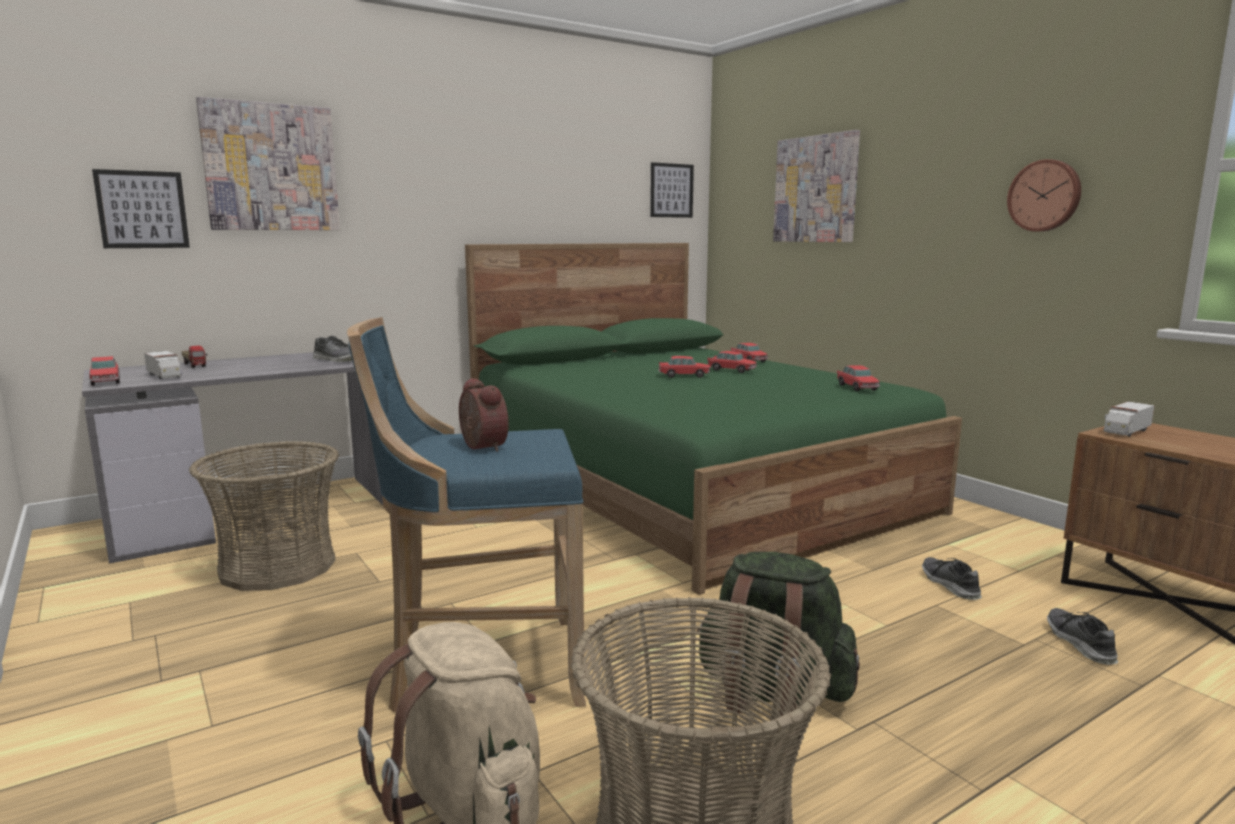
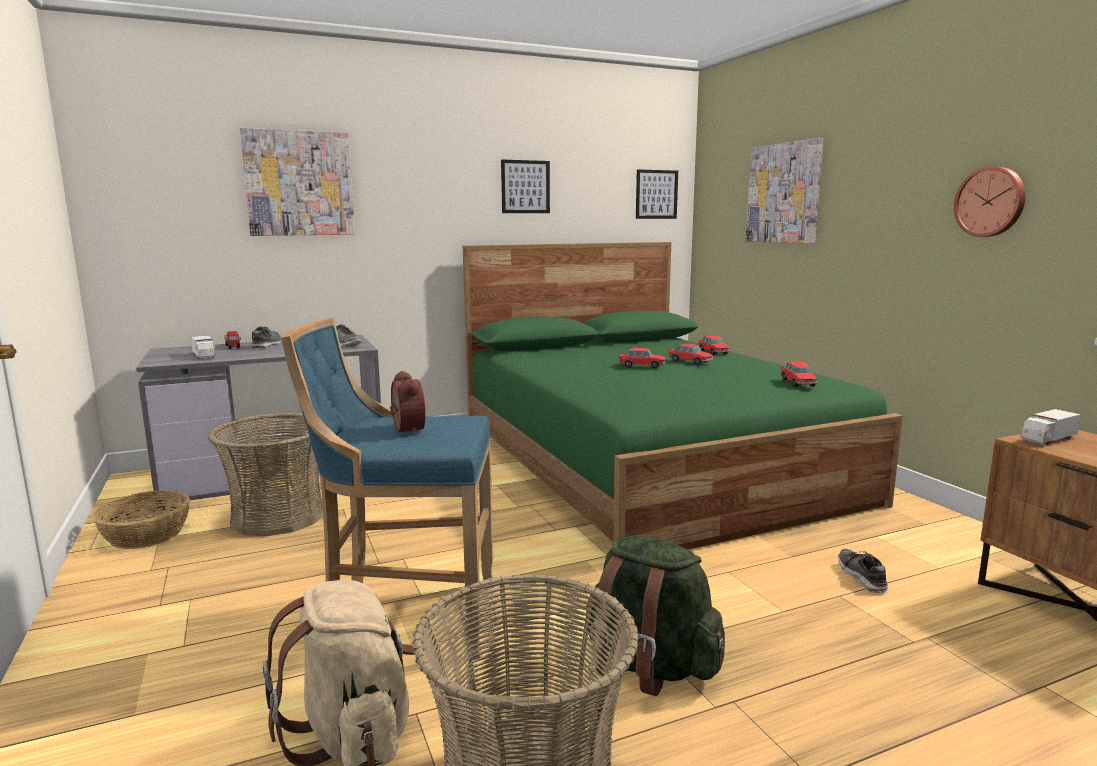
camera: 10 degrees right, 0 degrees up
toy car [89,356,120,386] -> none
picture [92,169,190,248] -> picture moved to [501,160,550,213]
shoe [1047,608,1118,665] -> shoe moved to [251,327,281,349]
none -> basket [92,490,190,549]

